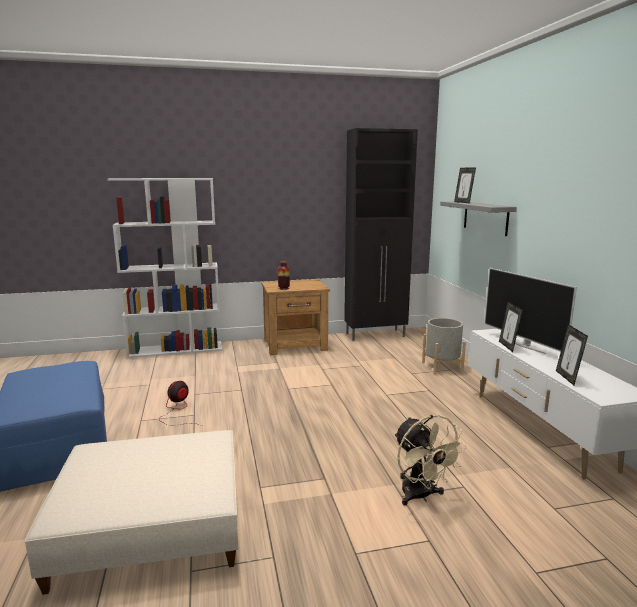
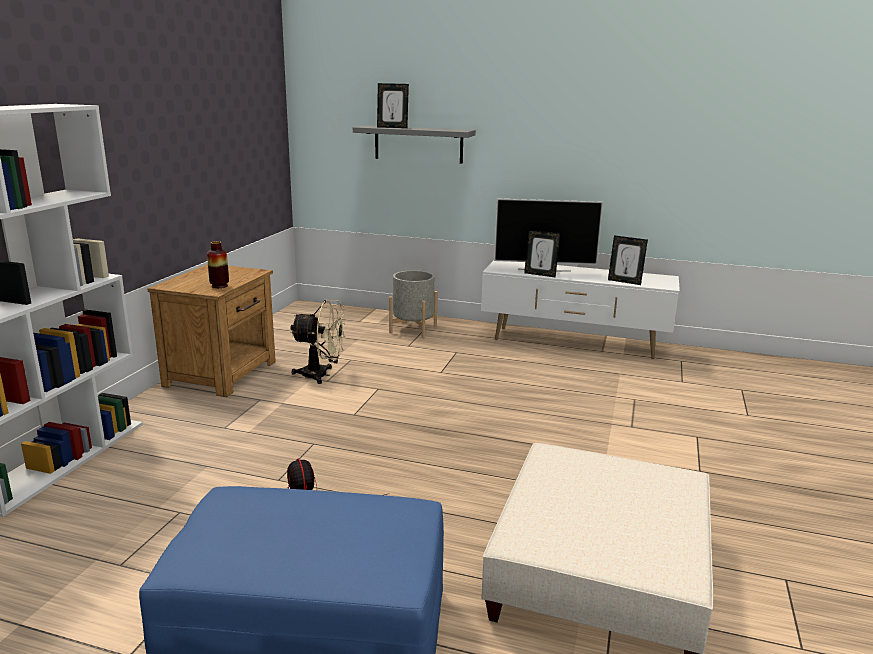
camera: 60 degrees left, 5 degrees up
black cabinet [344,128,418,341] -> none
beige fan [395,415,467,505] -> beige fan moved to [291,300,347,384]

